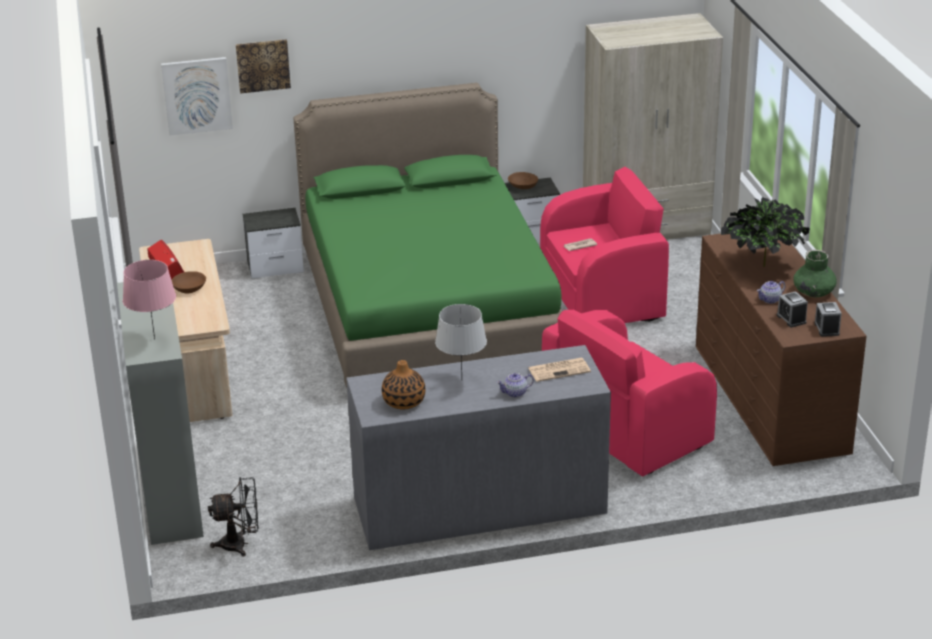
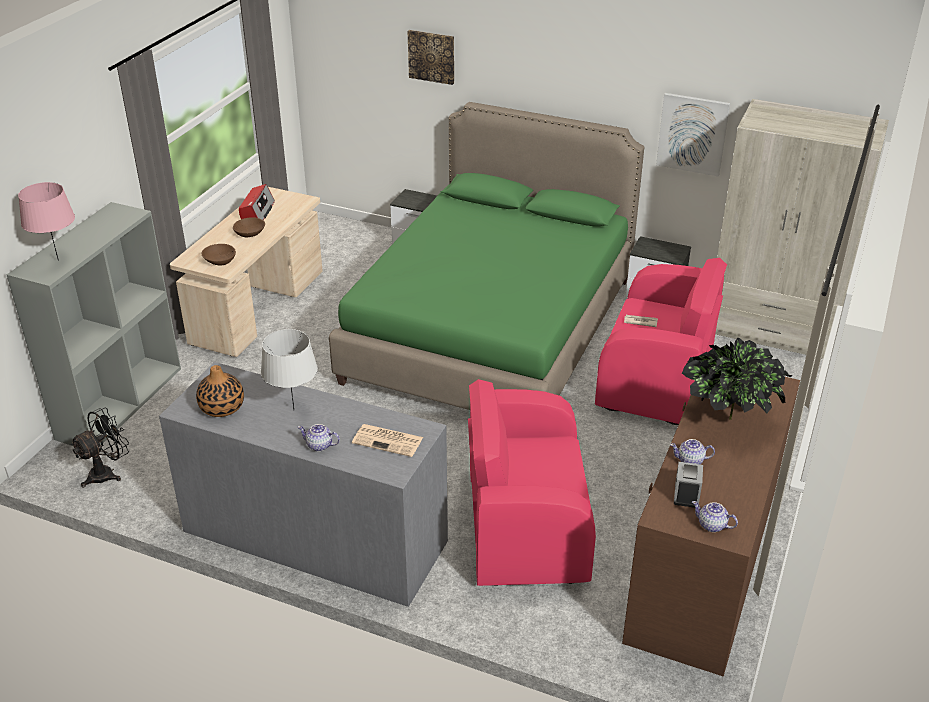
camera: 35 degrees right, 5 degrees up
picture [161,57,233,135] -> picture moved to [656,93,730,176]
black fan [208,477,258,557] -> black fan turned 75 degrees counterclockwise [70,408,129,488]
brown bowl [508,172,538,189] -> brown bowl moved to [202,244,236,265]
green vase [793,250,837,297] -> none
alarm clock [814,302,842,337] -> teapot [692,501,738,532]

